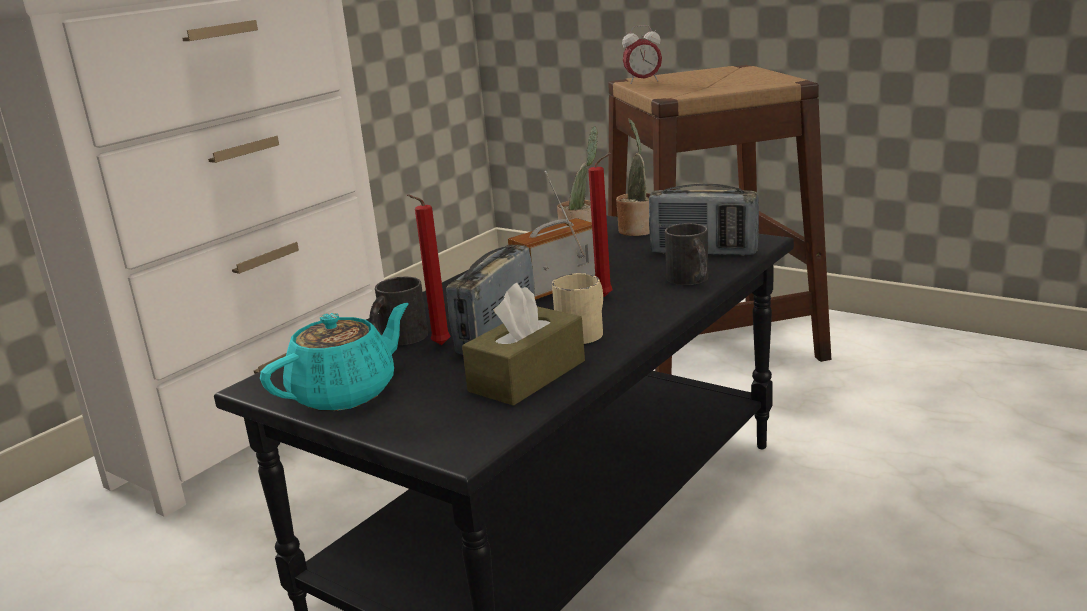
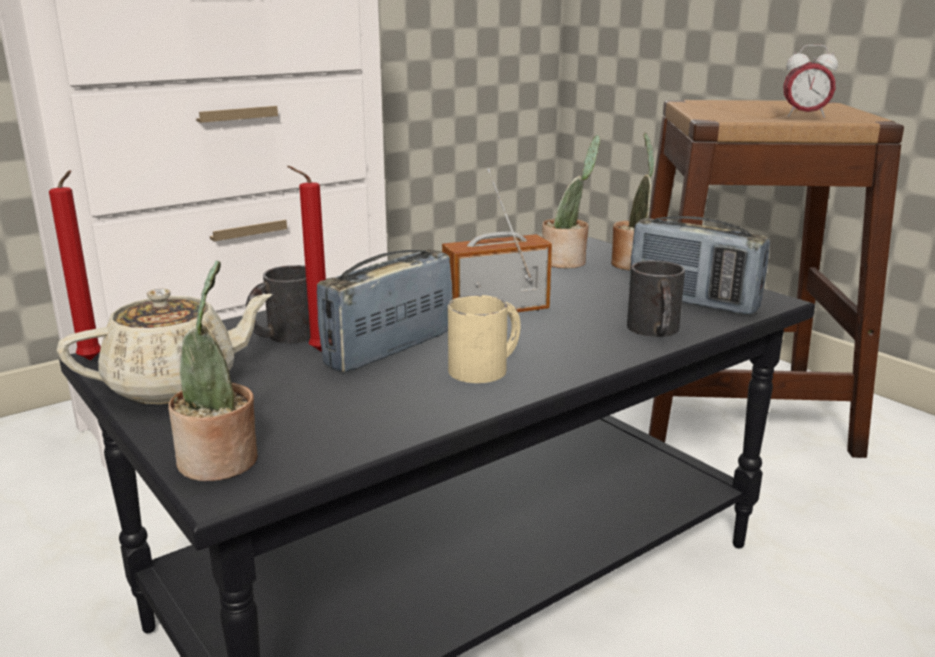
camera: 15 degrees right, 0 degrees up
turquoise teapot [260,303,408,411] -> beige teapot [57,289,273,404]
brown tissue box [462,283,585,406] -> none
red candle [588,153,613,297] -> red candle moved to [49,170,101,360]
alarm clock [622,25,662,84] -> alarm clock moved to [783,45,838,118]
none -> potted plant [168,261,258,481]

